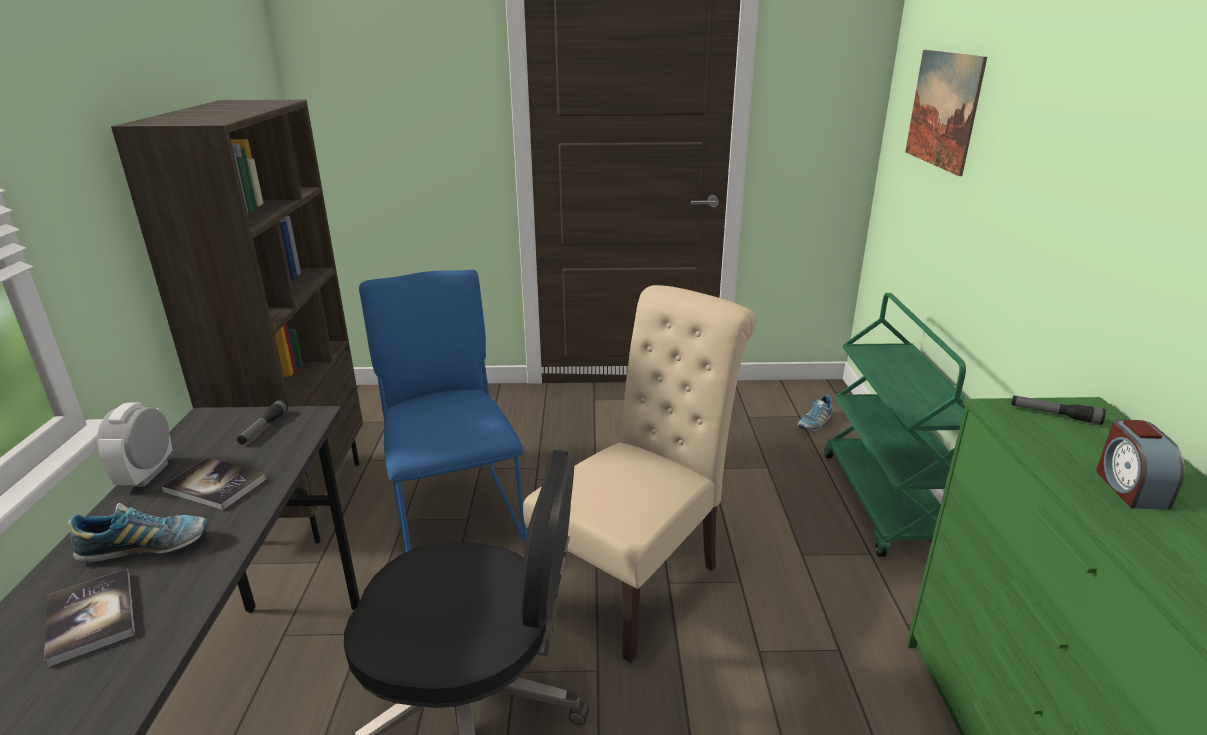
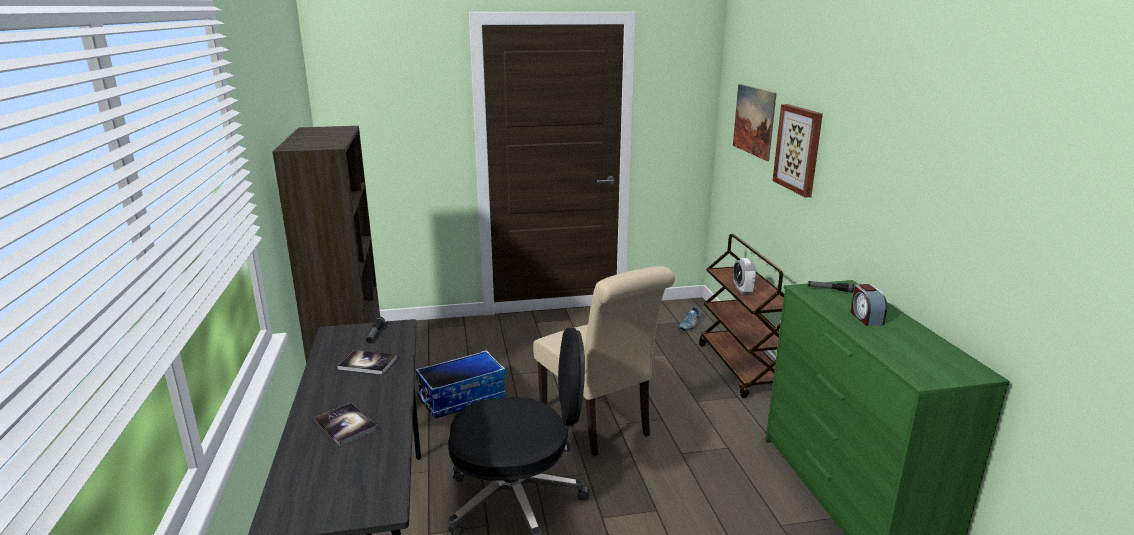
camera: 10 degrees left, 5 degrees down
shoe [68,503,208,563] -> none
alarm clock [97,402,172,487] -> alarm clock moved to [733,258,756,294]
blue chair [359,270,527,552] -> storage box [415,350,506,419]
beige chair [523,285,757,663] -> beige chair turned 120 degrees clockwise [533,266,675,457]
green cart [824,293,966,557] -> brown cart [699,234,784,398]
none -> picture [773,104,823,197]

